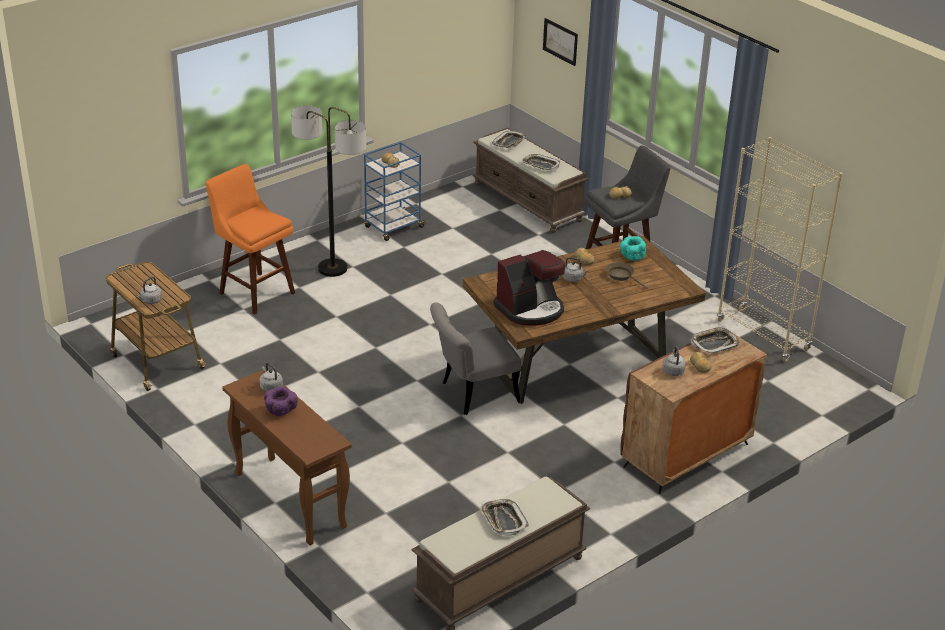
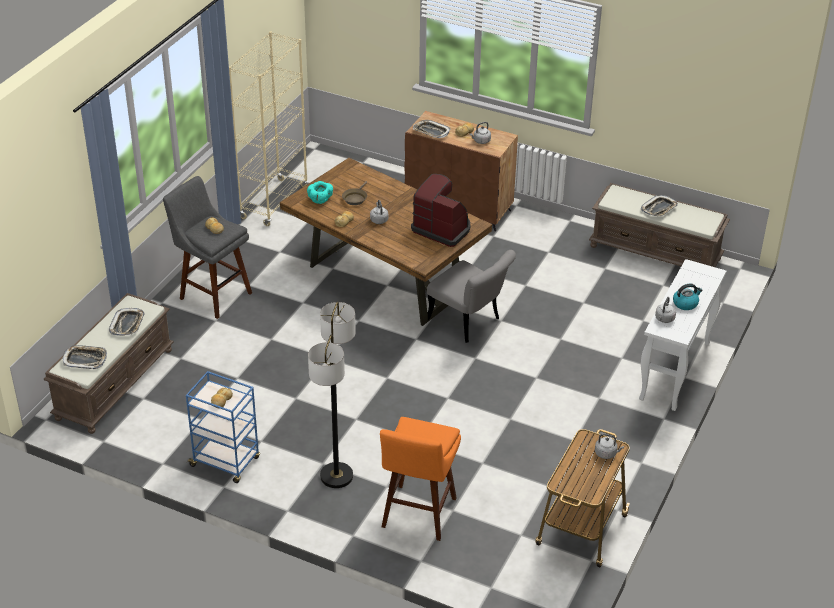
camera: 115 degrees left, 5 degrees up
brown console table [222,369,352,545] -> white console table [639,259,726,411]
purple bowl [264,387,298,416] -> kettle [673,284,703,310]
picture [543,18,578,66] -> none

